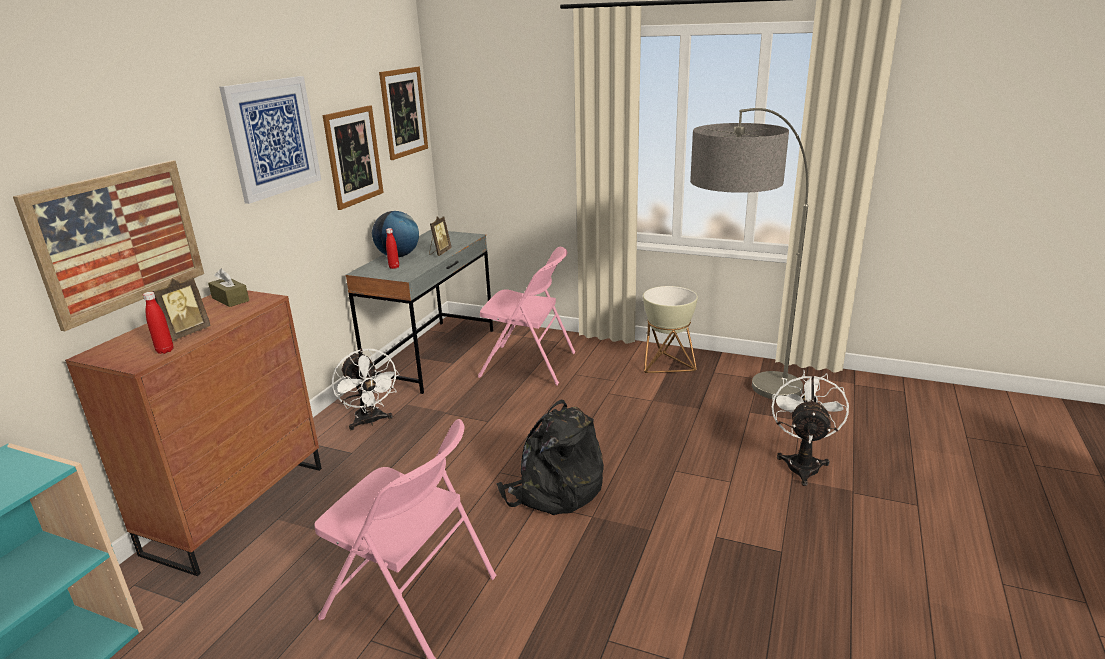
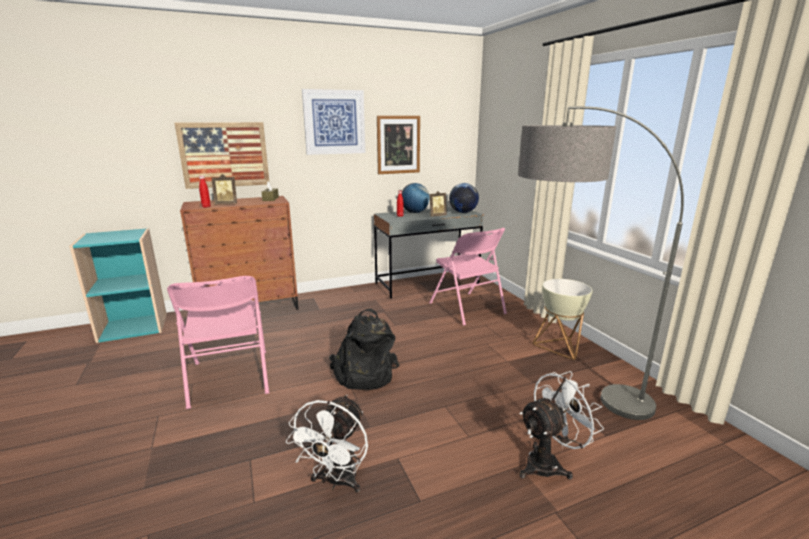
camera: 45 degrees right, 5 degrees down
white fan [332,349,399,430] -> white fan moved to [286,395,368,493]
picture [379,67,428,160] -> none
none -> globe [449,183,479,213]

